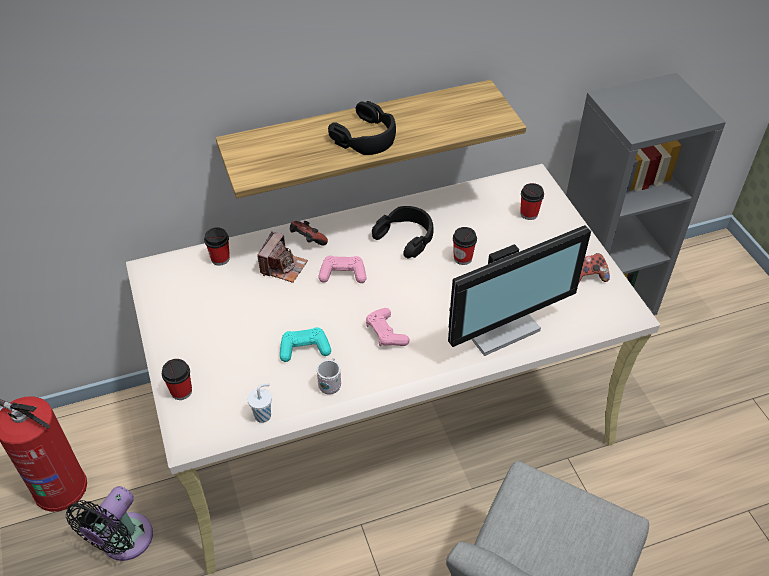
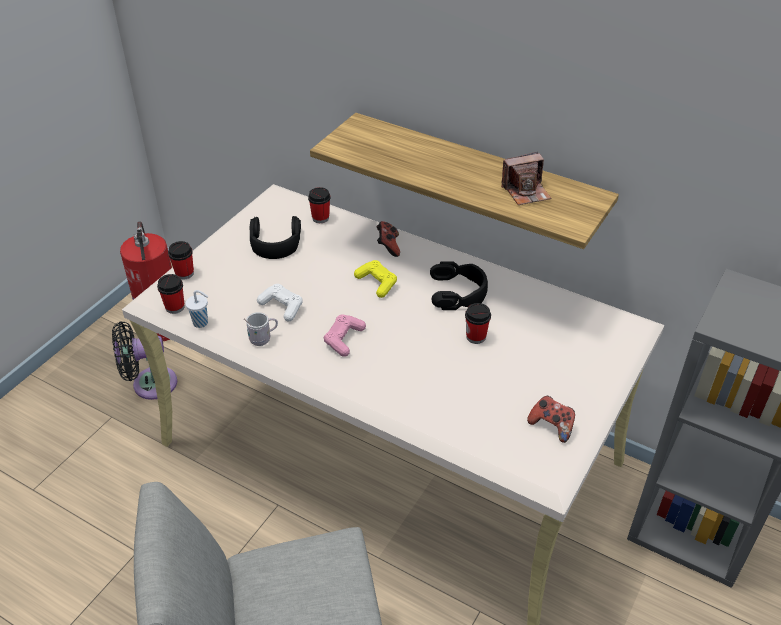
camera: 50 degrees right, 5 degrees down
camera [257,232,308,283] -> camera moved to [501,152,551,205]
turquoise game controller [280,327,331,362] -> white game controller [257,284,303,321]
pink game controller [319,256,366,283] -> yellow game controller [354,260,397,298]
black headphones [328,101,396,155] -> black headphones moved to [250,216,301,259]
monitor [448,225,591,356] -> none
cup [520,183,544,220] -> cup moved to [157,274,185,314]

